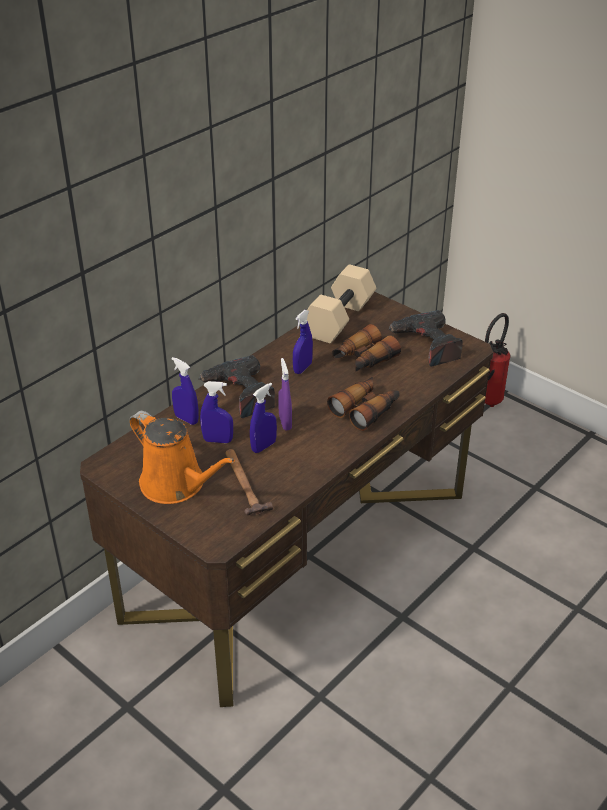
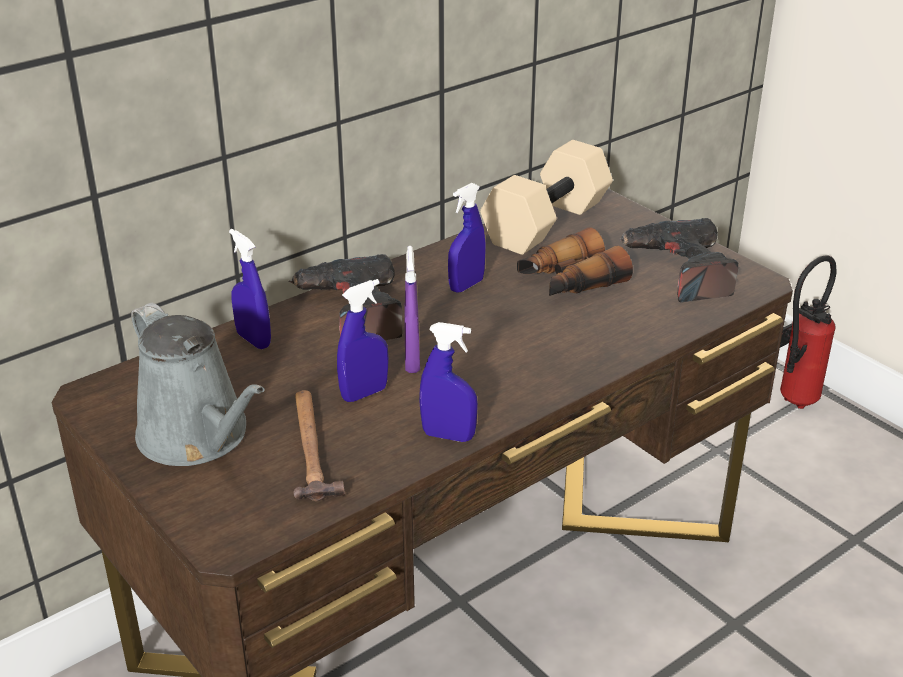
camera: 10 degrees right, 5 degrees down
orange watering can [129,411,235,504] -> grey watering can [131,302,265,466]
blue spray bottle [200,381,233,443] -> blue spray bottle moved to [419,322,478,442]
binoculars [327,377,400,431] -> none

